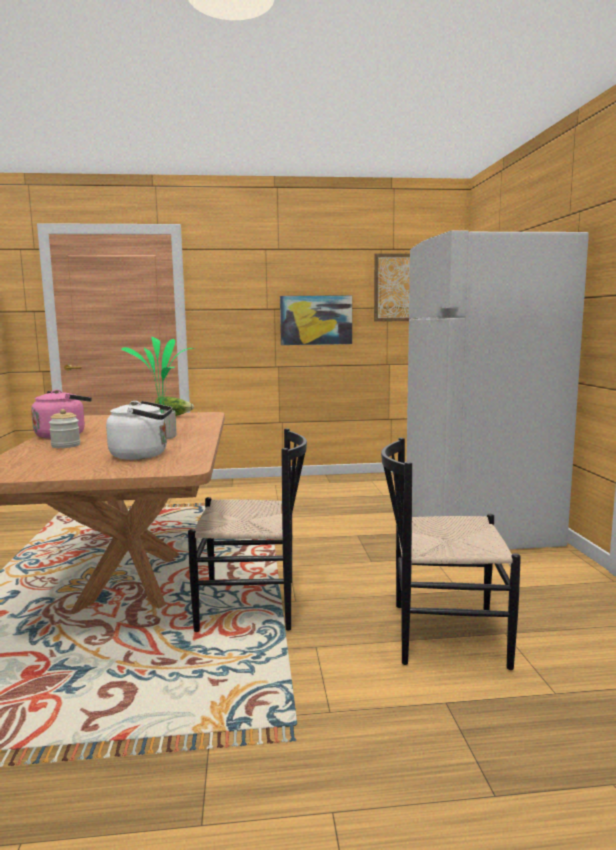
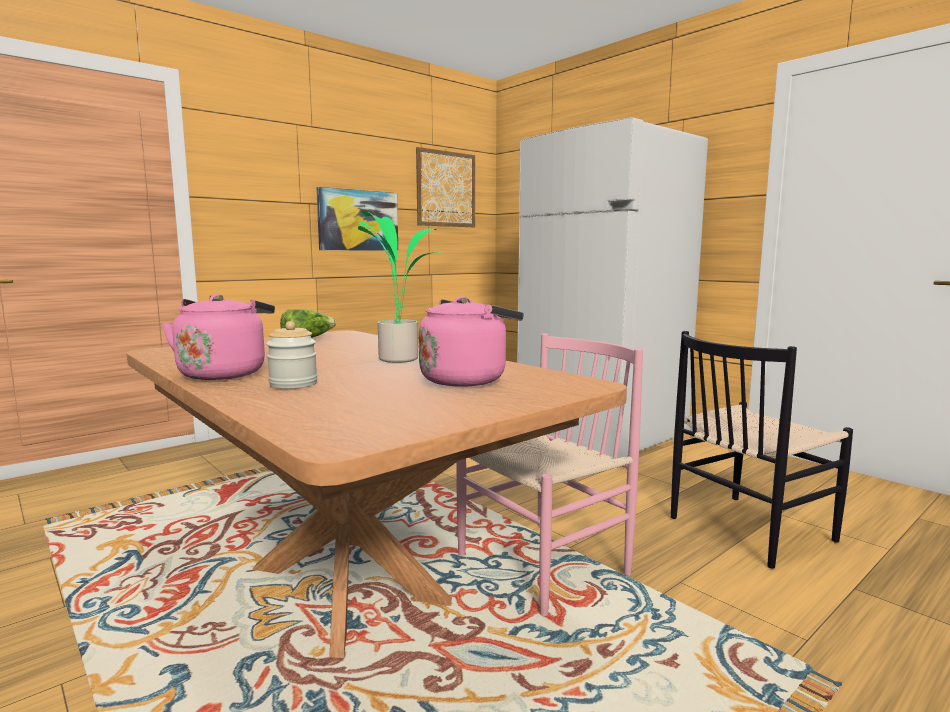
camera: 35 degrees left, 0 degrees up
white kettle [106,401,172,460] -> pink kettle [419,296,524,387]
black chair [188,428,307,632] -> pink chair [456,333,643,616]

